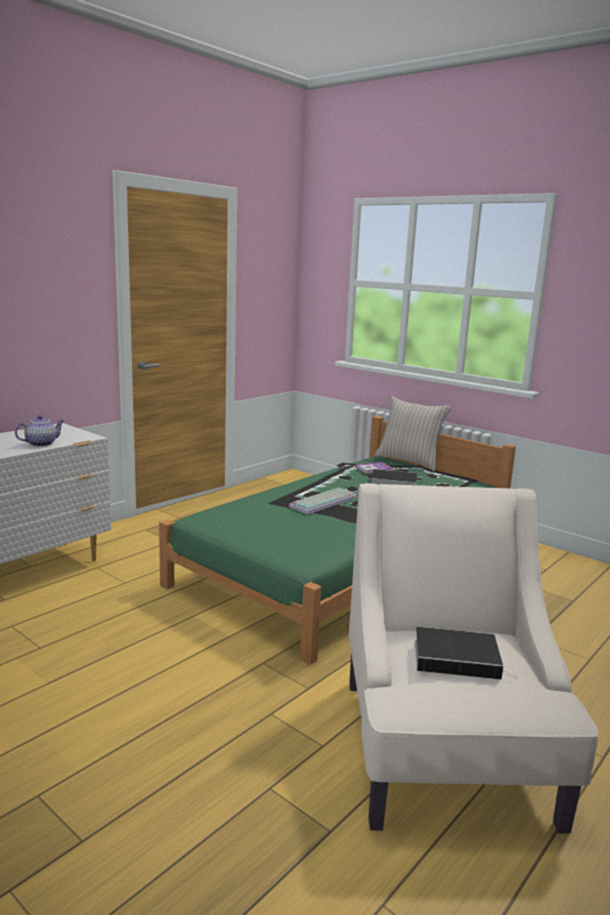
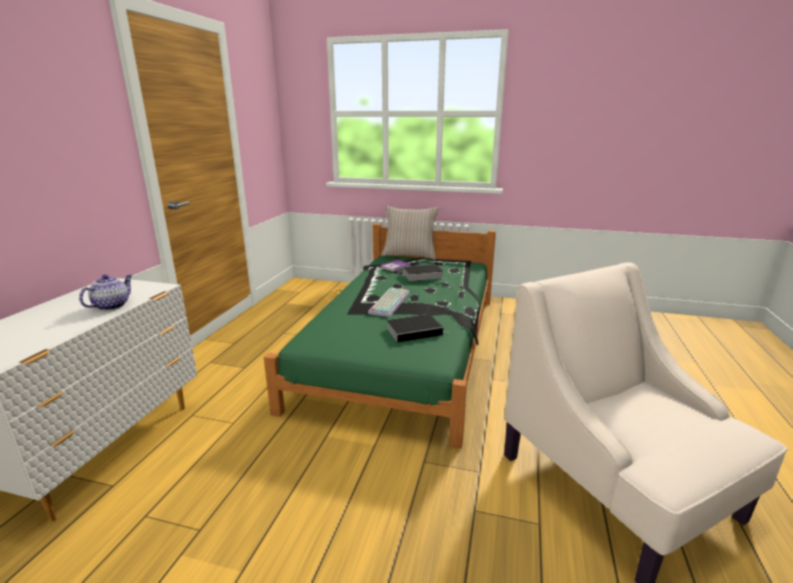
camera: 25 degrees left, 5 degrees up
book [415,627,518,680] -> book moved to [387,314,448,343]

